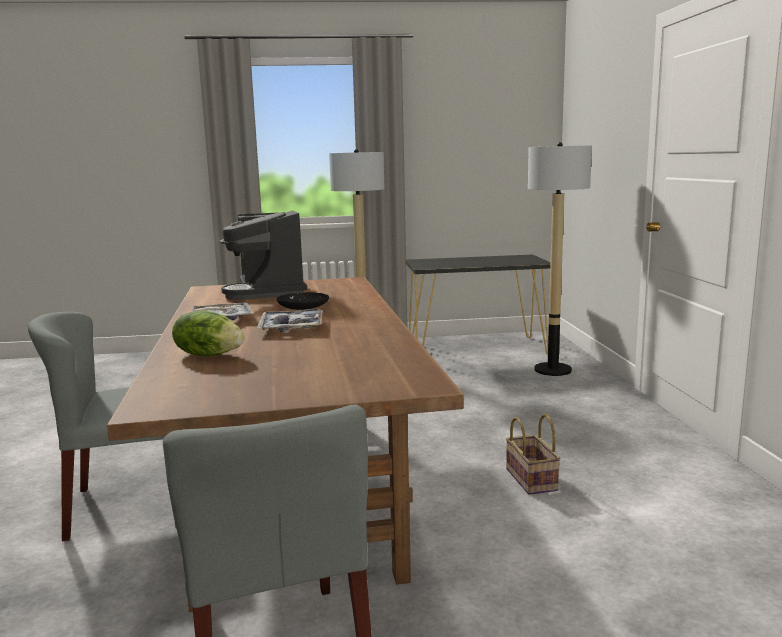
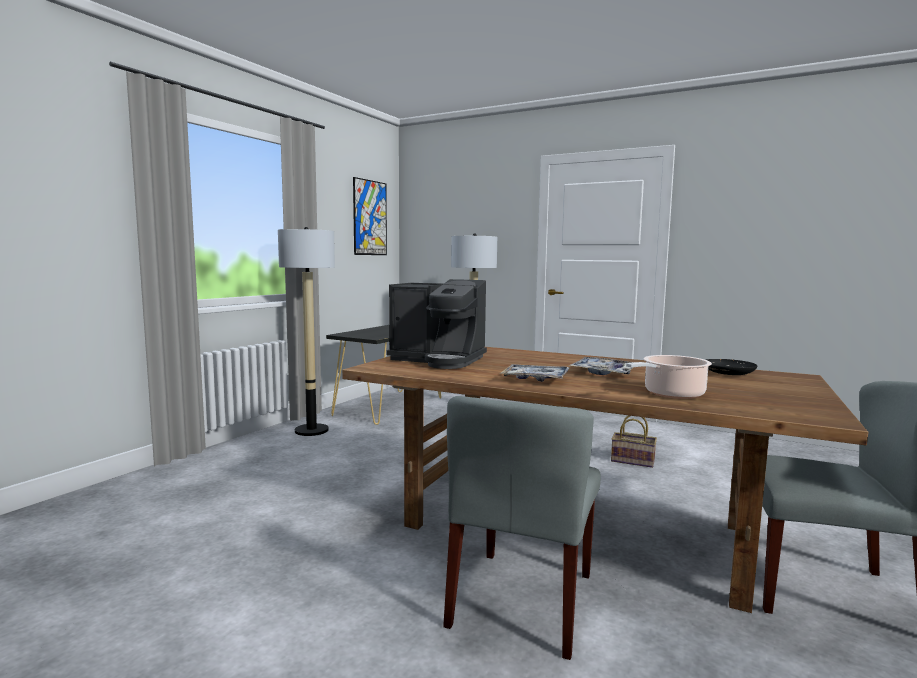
camera: 55 degrees left, 5 degrees down
lettuce [172,311,244,356] -> cooking pot [626,355,712,399]
black plate [277,292,329,310] -> black plate moved to [706,359,757,375]
none -> picture [353,177,387,255]

